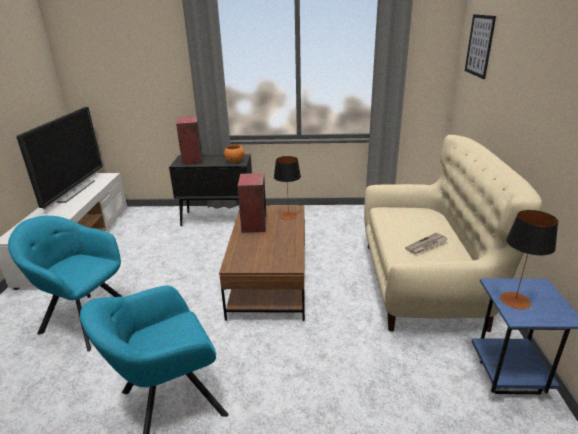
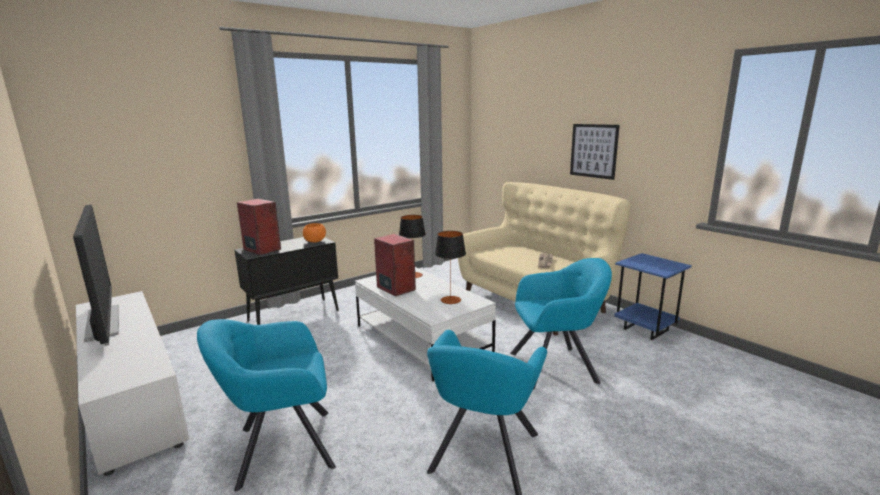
camera: 40 degrees left, 10 degrees down
brown coffee table [219,205,305,321] -> white coffee table [355,267,496,381]
picture [465,14,496,79] -> picture moved to [570,124,620,180]
table lamp [500,210,558,309] -> table lamp moved to [435,231,466,304]
none -> turquoise armchair [510,258,612,390]

